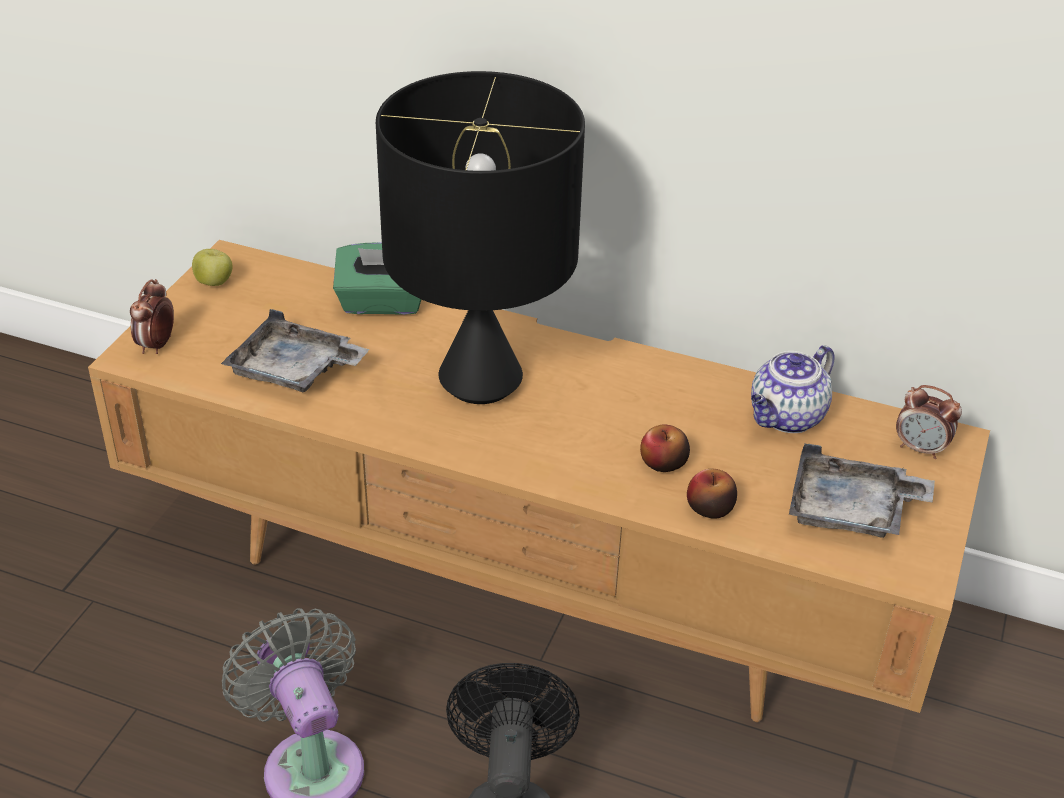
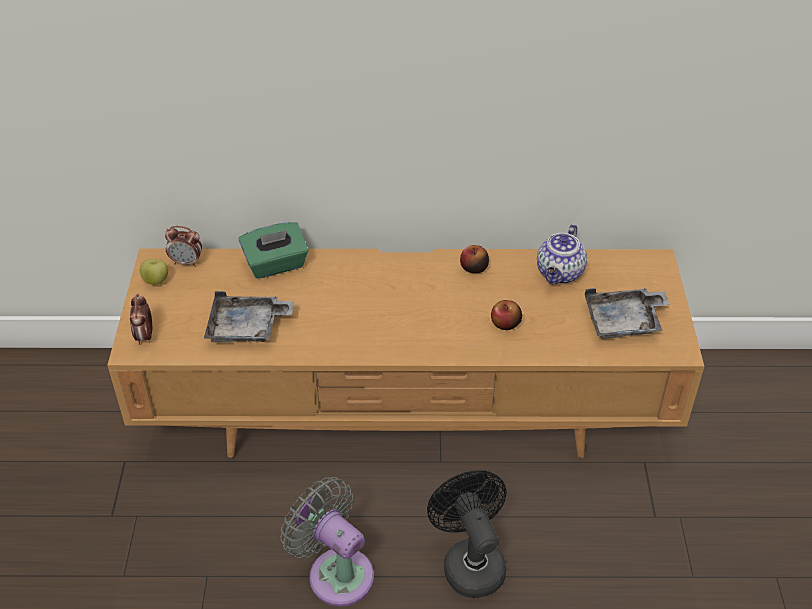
camera: 20 degrees left, 5 degrees up
black table lamp [376,71,585,404] -> none
apple [687,469,737,519] -> apple moved to [460,245,489,273]
alarm clock [896,385,962,459] -> alarm clock moved to [165,226,202,267]

